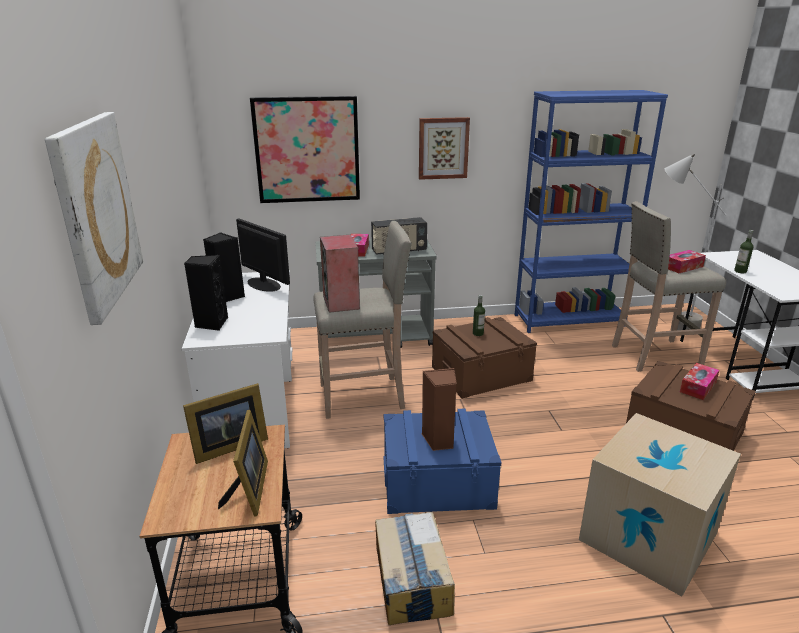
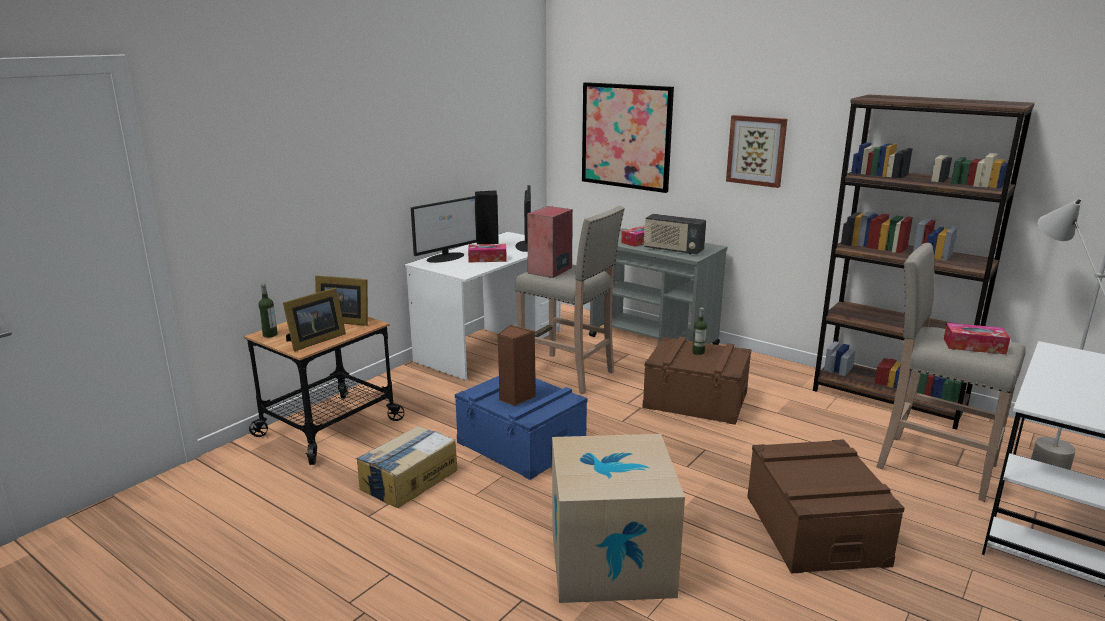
camera: 45 degrees right, 5 degrees down
picture [45,112,143,325] -> none
black speaker [184,255,228,331] -> monitor [411,196,478,263]
blue bookcase [515,90,668,333] -> brown bookcase [813,95,1035,430]
tissue box [680,363,719,400] -> tissue box moved to [468,244,507,263]
bottle [734,230,753,273] -> bottle moved to [258,283,278,337]

